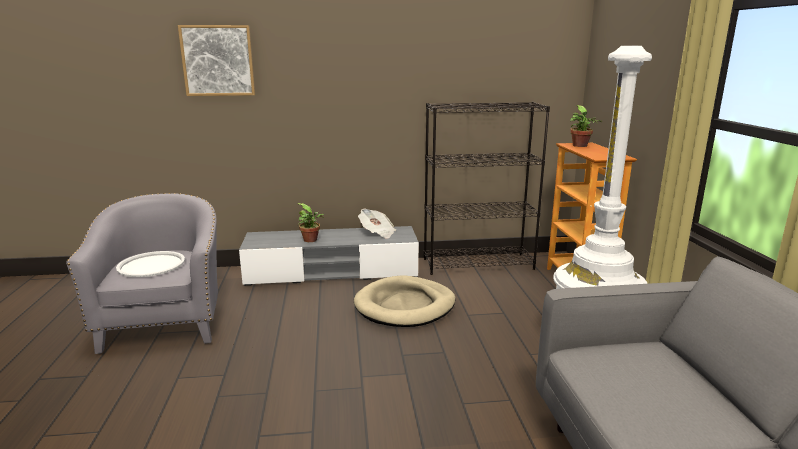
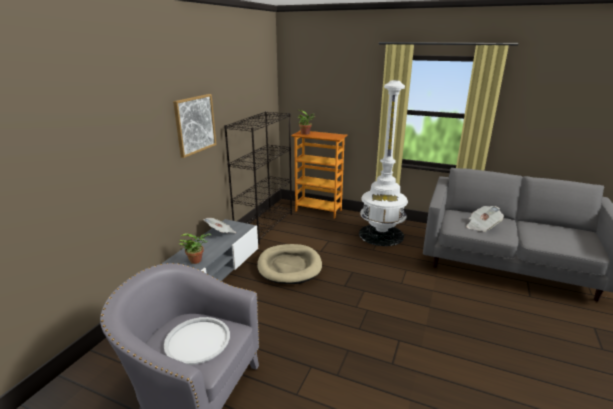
camera: 60 degrees left, 5 degrees up
picture [178,25,255,96] -> picture moved to [173,94,216,158]
none -> newspaper [466,206,504,232]

